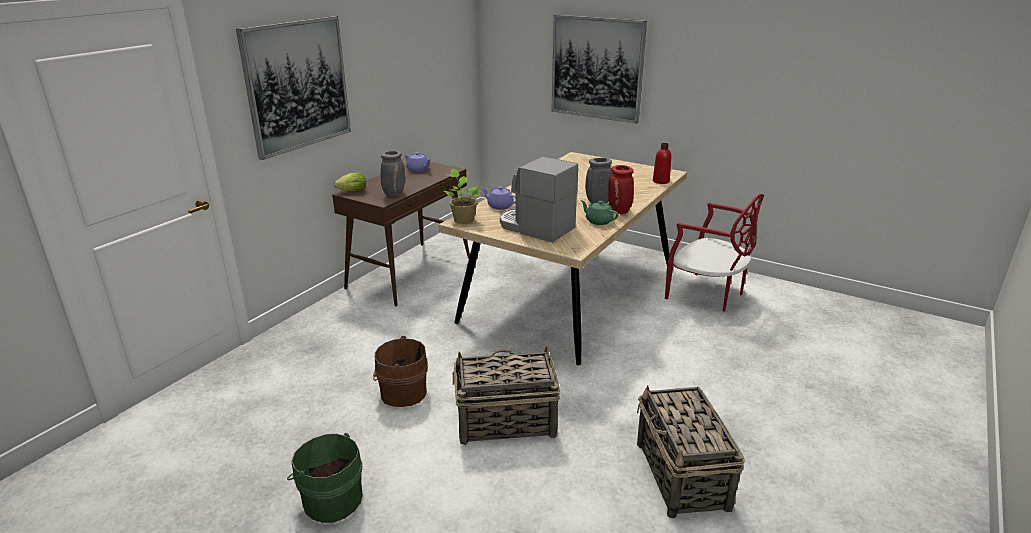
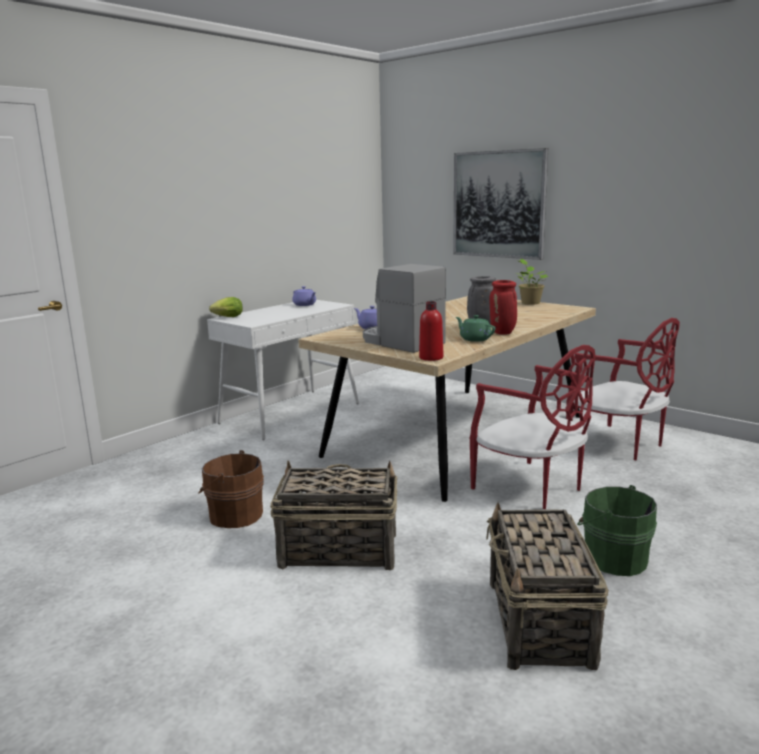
camera: 10 degrees right, 10 degrees down
picture [236,16,351,160] -> none
green bucket [287,433,363,523] -> green bucket moved to [577,485,657,576]
brown console table [332,162,470,306] -> white console table [207,300,359,440]
grey vase [381,151,405,197] -> none
potted plant [444,168,480,224] -> potted plant moved to [516,259,549,305]
red bottle [653,143,671,184] -> red bottle moved to [419,301,443,361]
none -> red chair [470,345,596,509]

